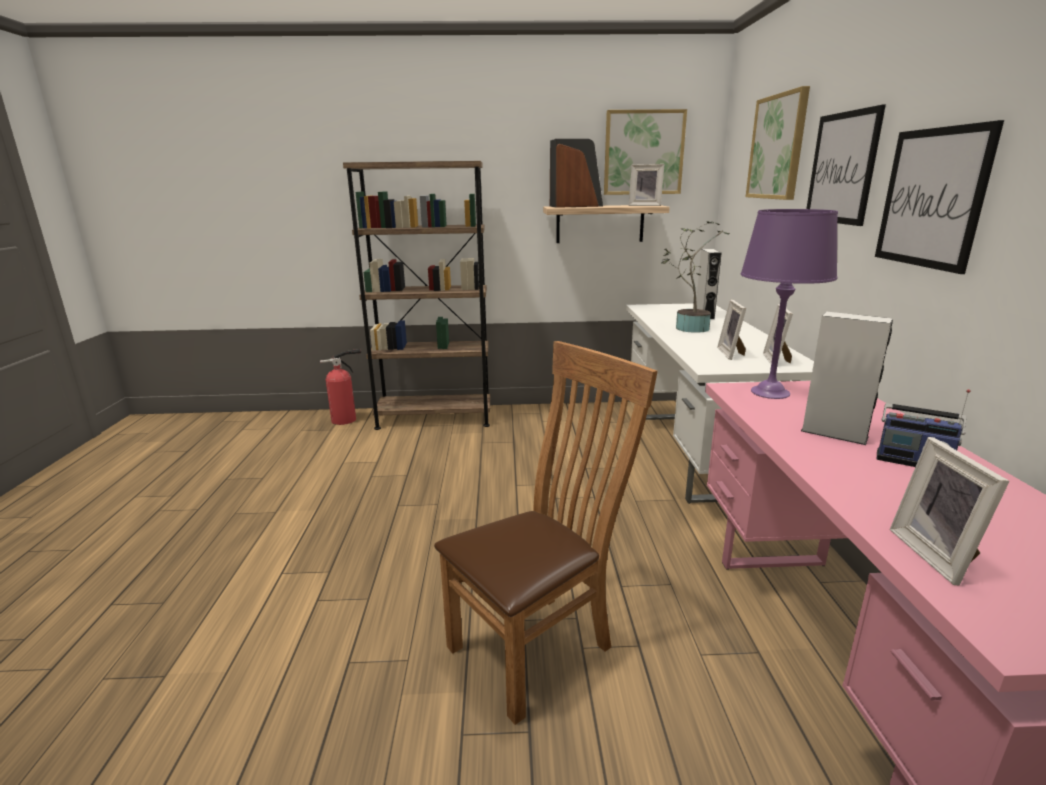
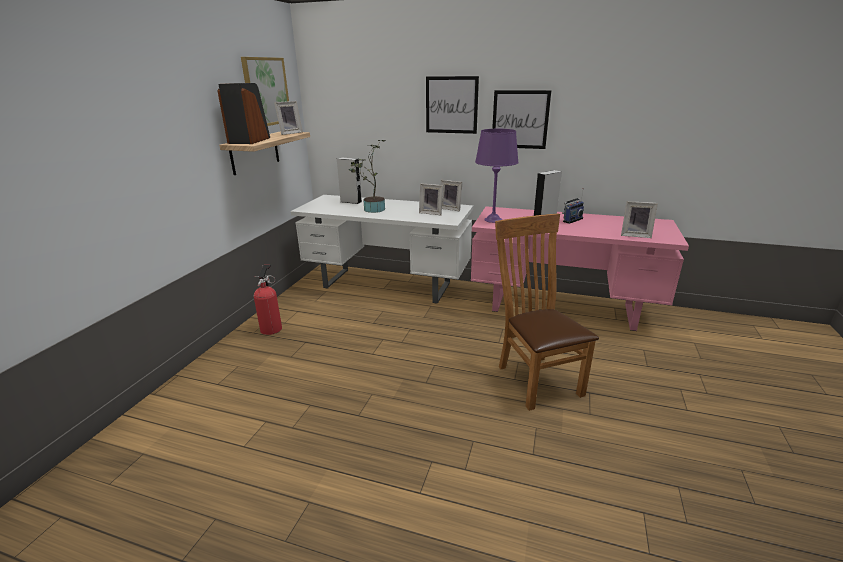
camera: 70 degrees left, 5 degrees up
fire extinguisher [320,349,361,425] -> fire extinguisher moved to [254,265,282,335]
brown bookcase [343,161,490,430] -> none
picture [746,86,810,200] -> none

